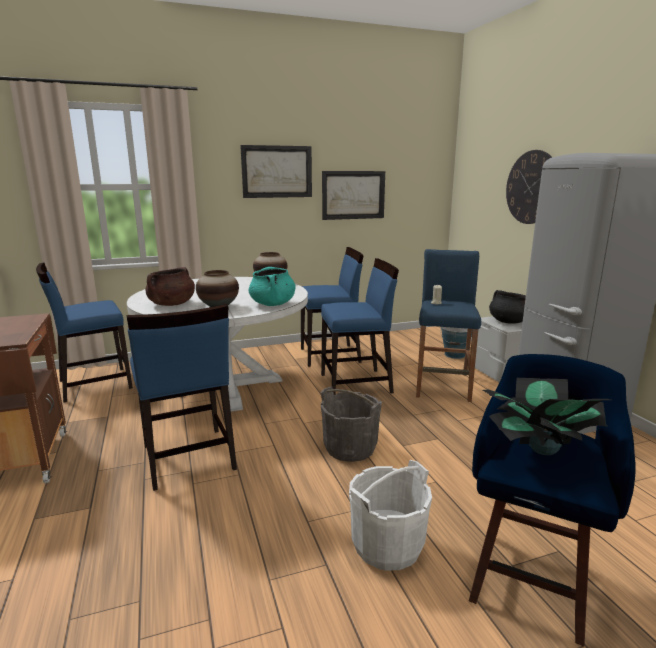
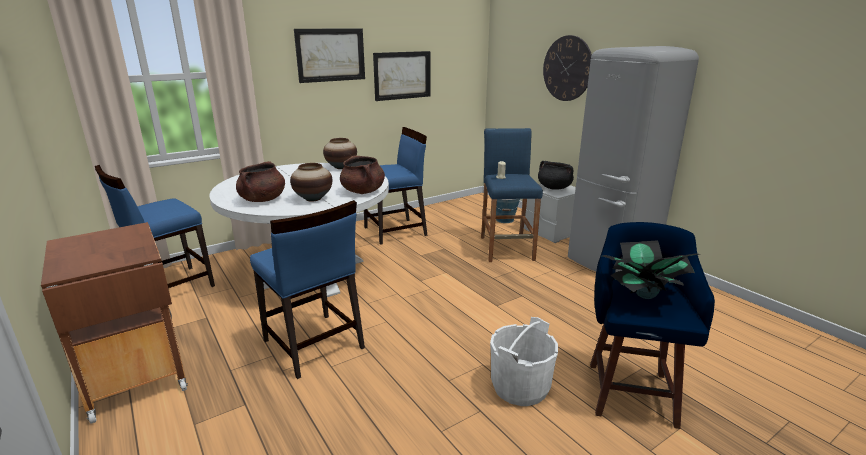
camera: 15 degrees left, 5 degrees up
turquoise cooking pot [249,267,296,306] -> brown cooking pot [340,156,385,194]
blue chair [321,258,399,395] -> none
grey bucket [321,386,382,462] -> none

